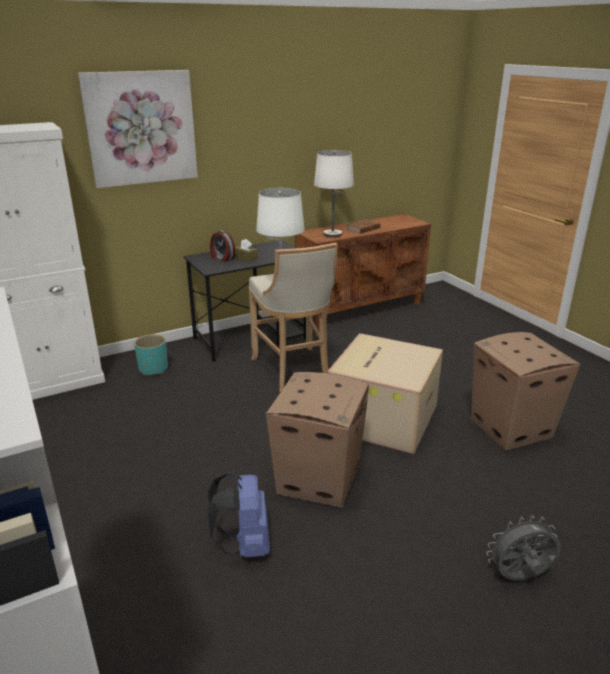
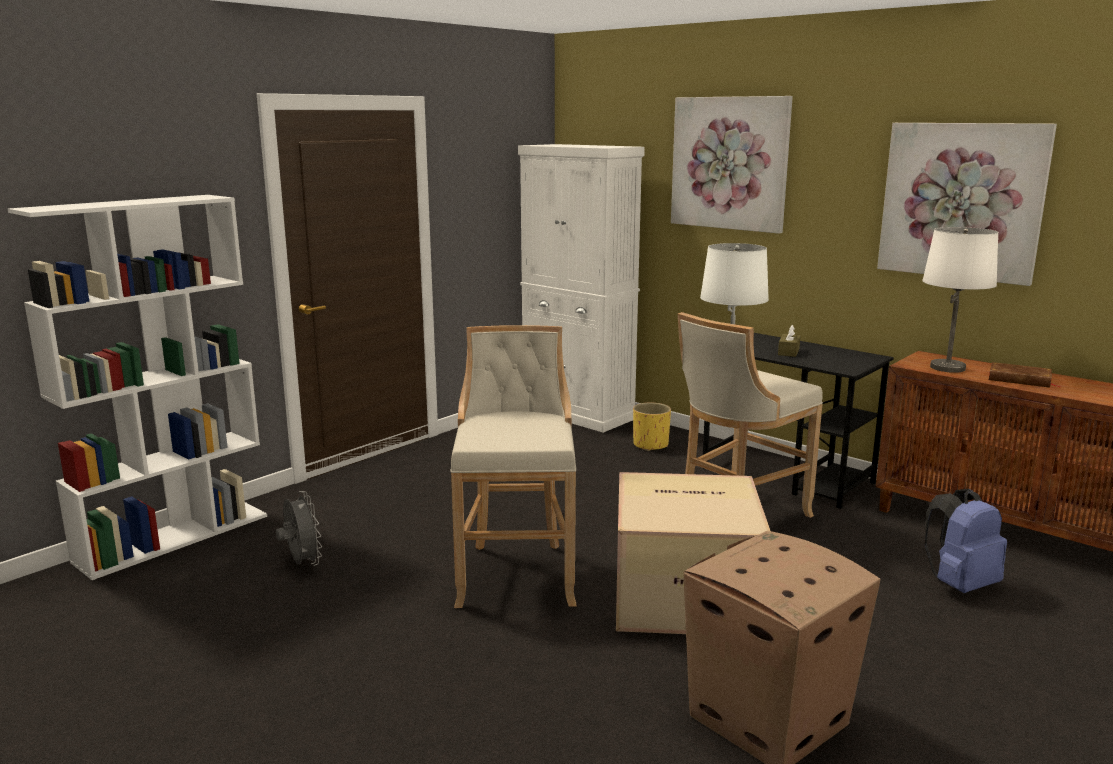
camera: 70 degrees right, 10 degrees down
turquoise planter [134,334,168,375] -> yellow planter [633,403,671,451]
blue backpack [207,471,270,558] -> blue backpack moved to [925,489,1007,593]
alarm clock [210,230,235,262] -> none
cardboard box [266,372,369,508] -> beige stool [450,325,576,608]
grey fan [486,515,561,581] -> grey fan moved to [276,491,322,566]
none -> picture [877,123,1057,286]

